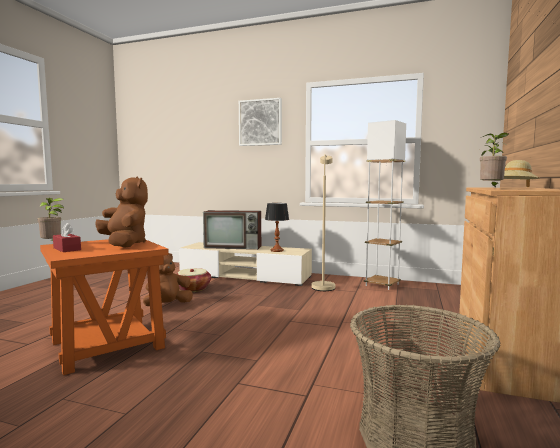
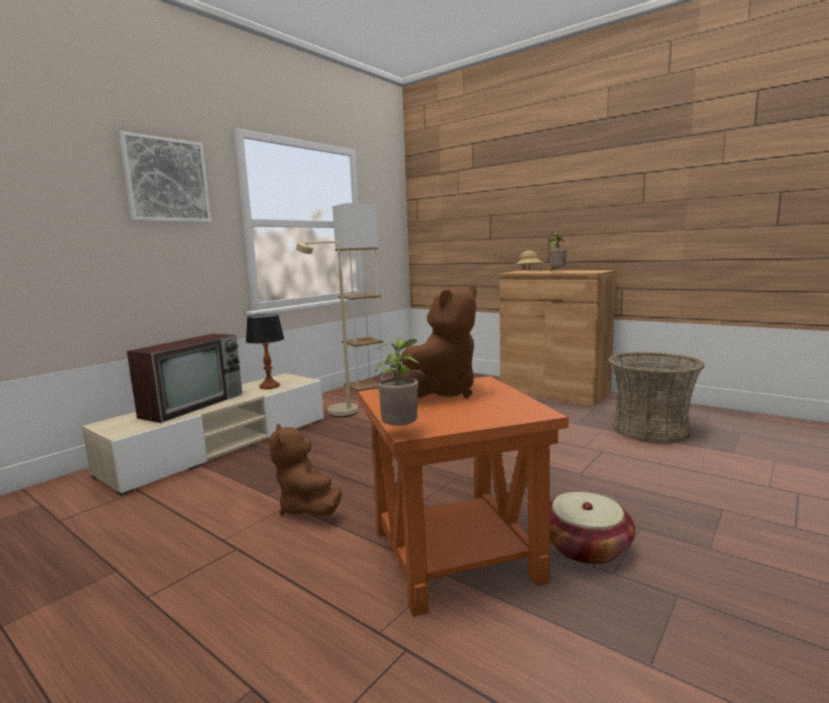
camera: 70 degrees left, 5 degrees up
red tissue box [53,223,81,252] -> none
brown plush toy [95,176,148,248] -> brown plush toy turned 150 degrees clockwise [401,285,477,399]
basket [176,268,211,292] -> basket moved to [550,492,635,565]

